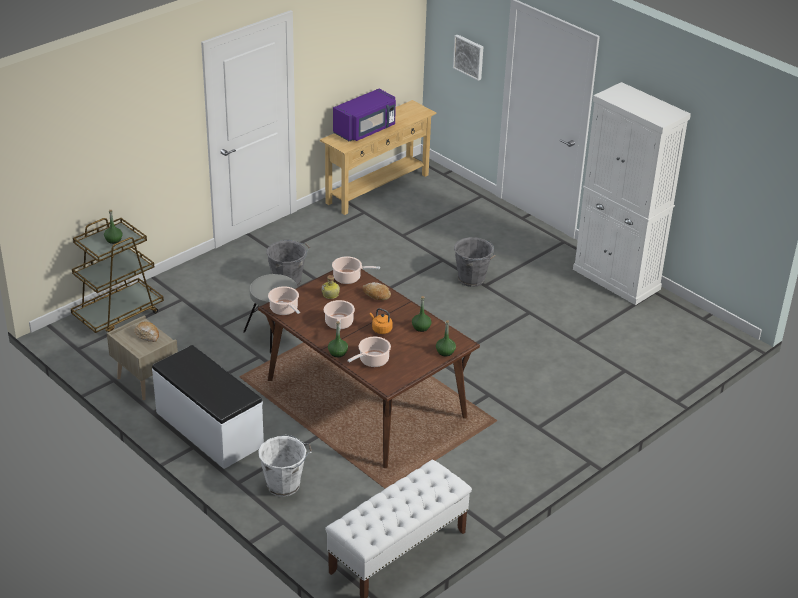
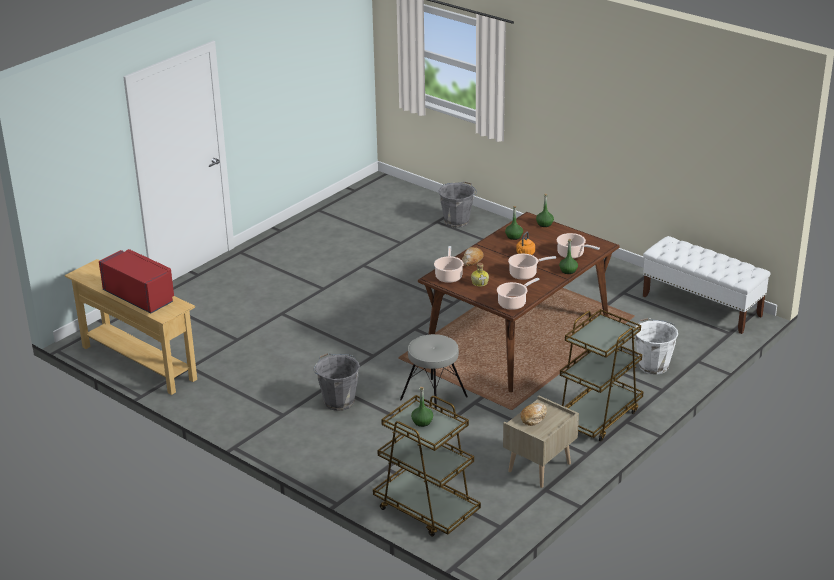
camera: 95 degrees left, 5 degrees down
white bench [152,345,264,469] -> brown cart [560,309,643,442]
purple microwave [333,89,396,142] -> red microwave [99,249,174,313]
picture [453,34,483,81] -> none
grey bucket [454,237,496,287] -> grey bucket moved to [439,181,477,228]
white cabinet [573,82,691,305] -> none

